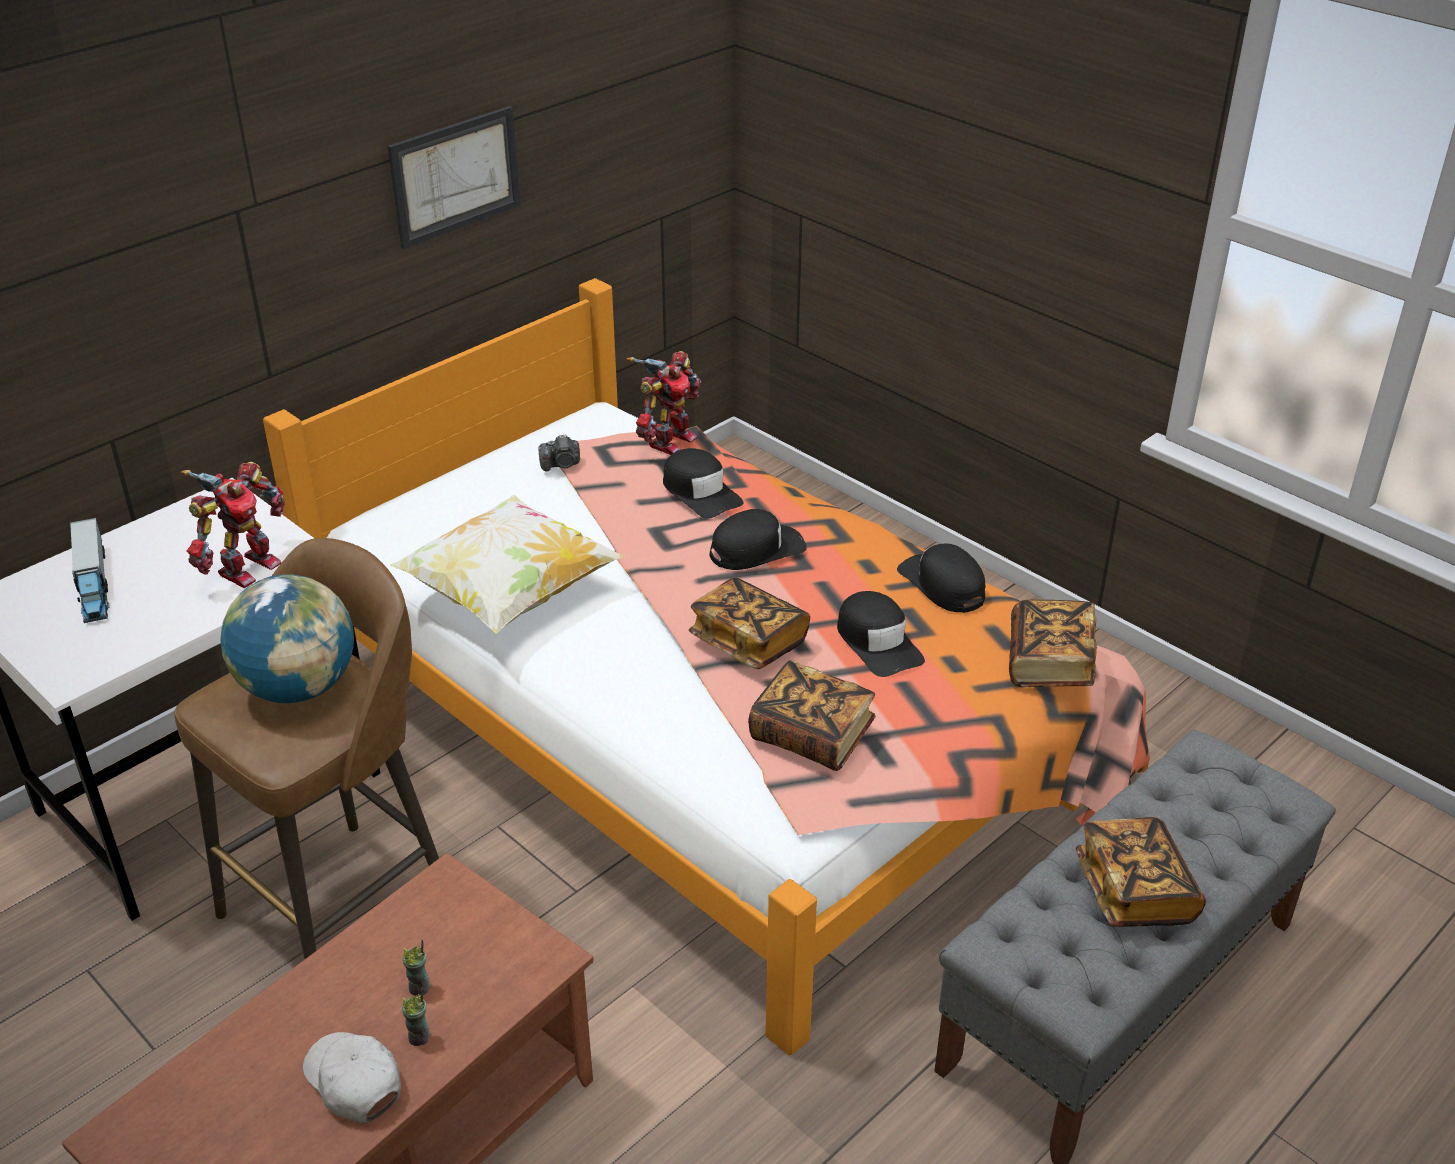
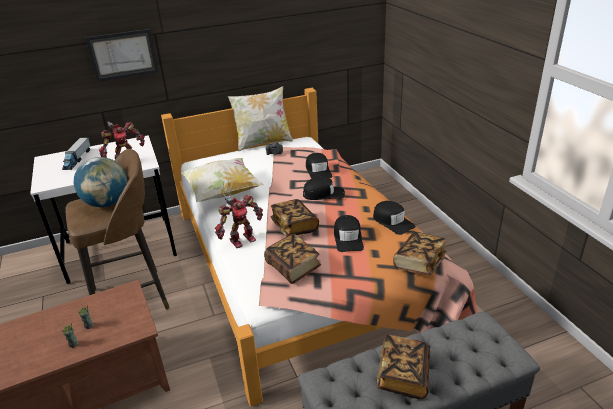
camera: 25 degrees right, 5 degrees down
white cap [303,1032,401,1123] -> none
picture [388,106,521,249] -> picture moved to [85,29,158,82]
toy robot [626,351,701,455] -> toy robot moved to [215,194,263,248]
black cap [897,543,985,613] -> black cap turned 150 degrees clockwise [373,201,416,235]
none -> pillow [228,86,293,152]

